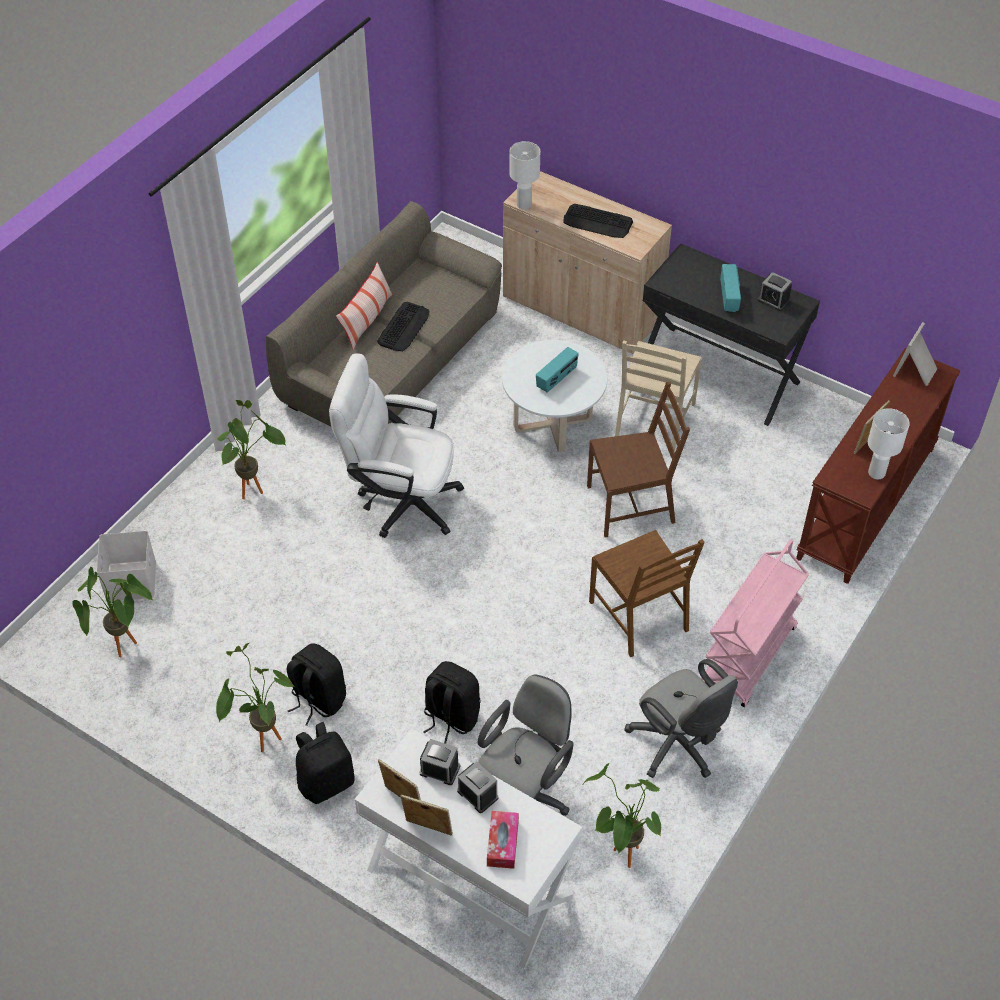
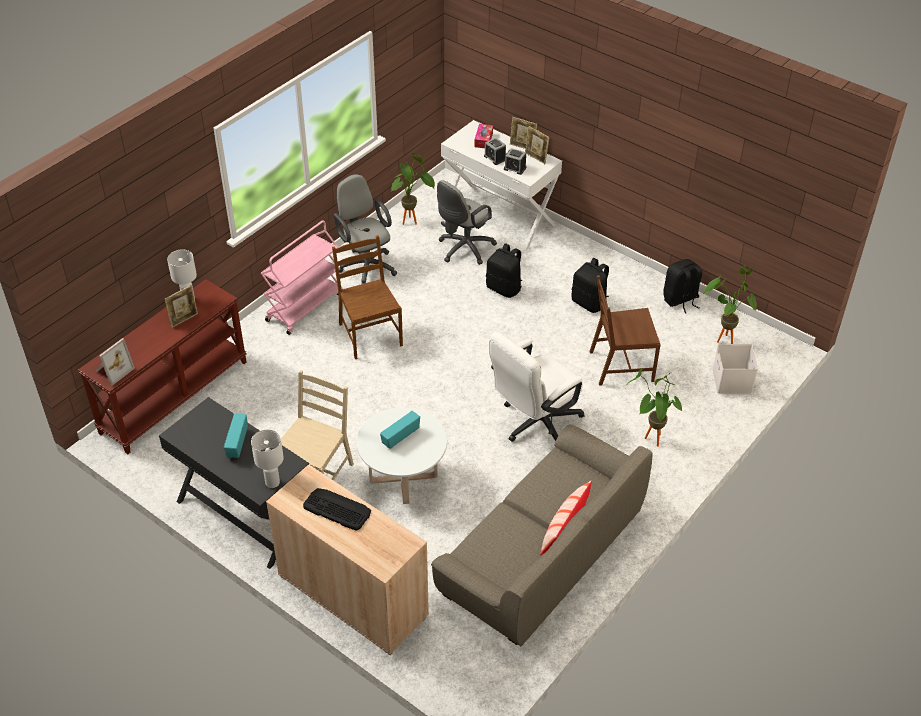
camera: 175 degrees left, 5 degrees down
potted plant [216,643,295,752] -> none
black backpack [296,722,355,804] -> black backpack moved to [663,259,702,314]
white office chair [329,353,464,538] -> white office chair turned 120 degrees clockwise [489,332,584,442]
keyboard [377,302,430,351] -> none
white table lamp [510,141,540,209] -> white table lamp moved to [251,429,284,488]
brown chair [587,382,690,537] -> brown chair moved to [589,275,661,386]
alarm clock [757,272,792,311] -> none

